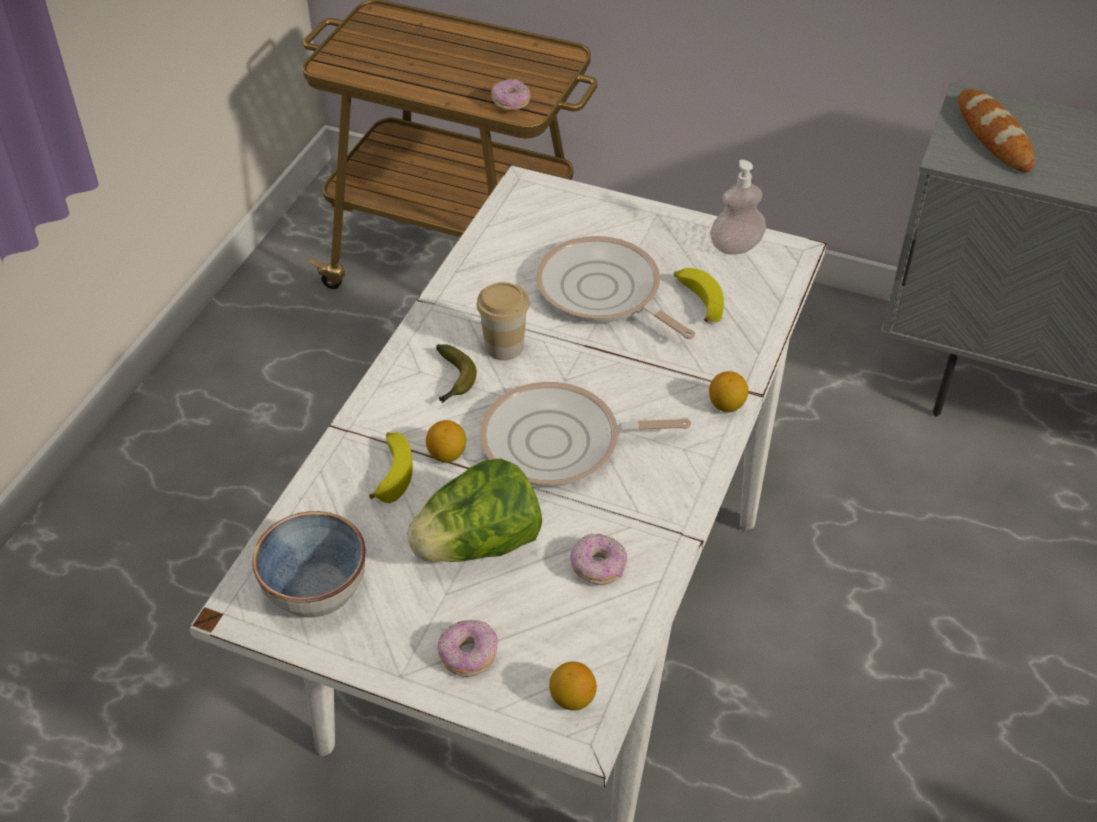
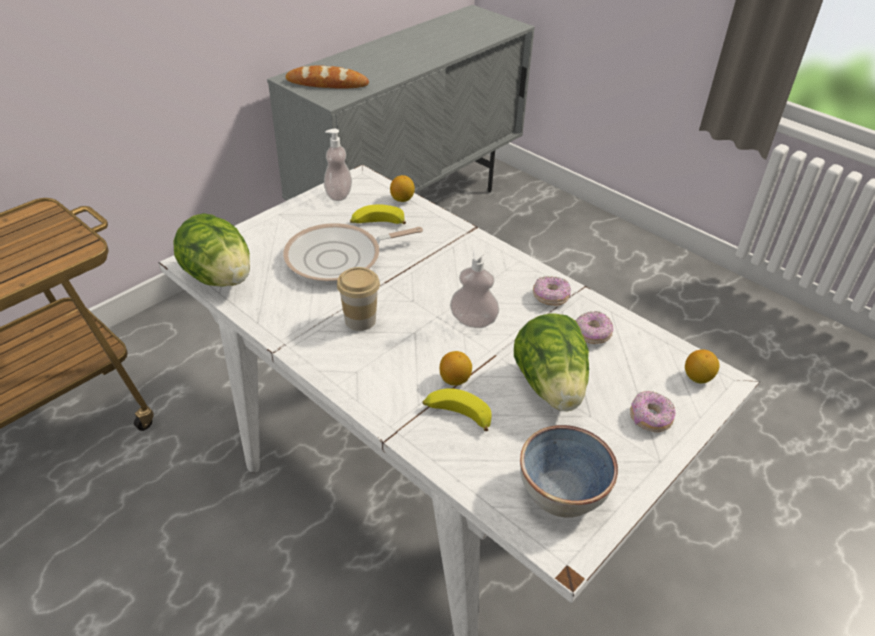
camera: 70 degrees left, 5 degrees down
banana [436,344,477,403] -> none
frying pan [479,382,691,487] -> soap dispenser [450,249,499,328]
donut [491,79,531,111] -> donut moved to [533,276,571,306]
lemon [709,371,748,412] -> lemon moved to [390,175,415,202]
none -> lettuce [173,213,250,287]

